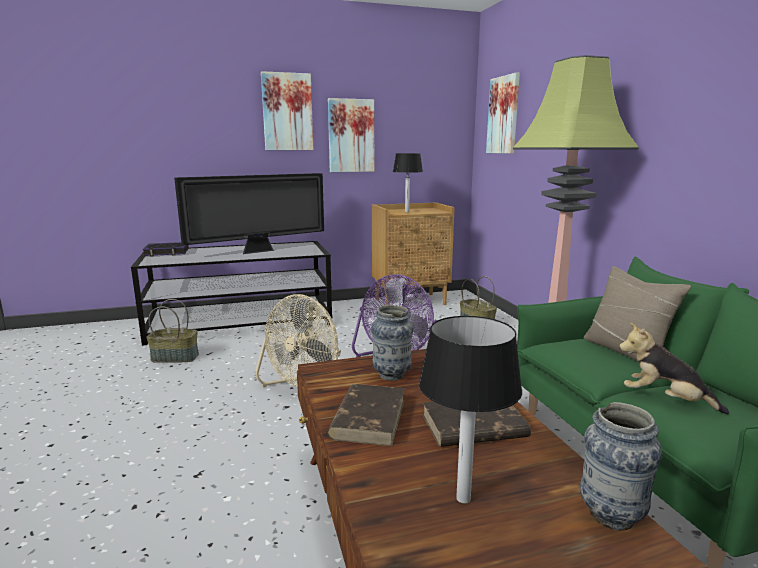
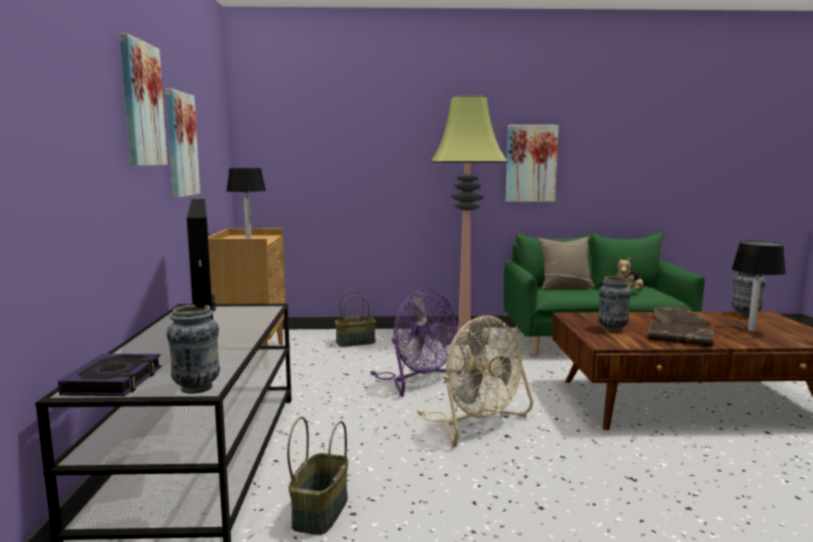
camera: 75 degrees left, 5 degrees down
picture [486,73,520,154] -> picture moved to [506,125,559,202]
none -> vase [166,304,220,394]

